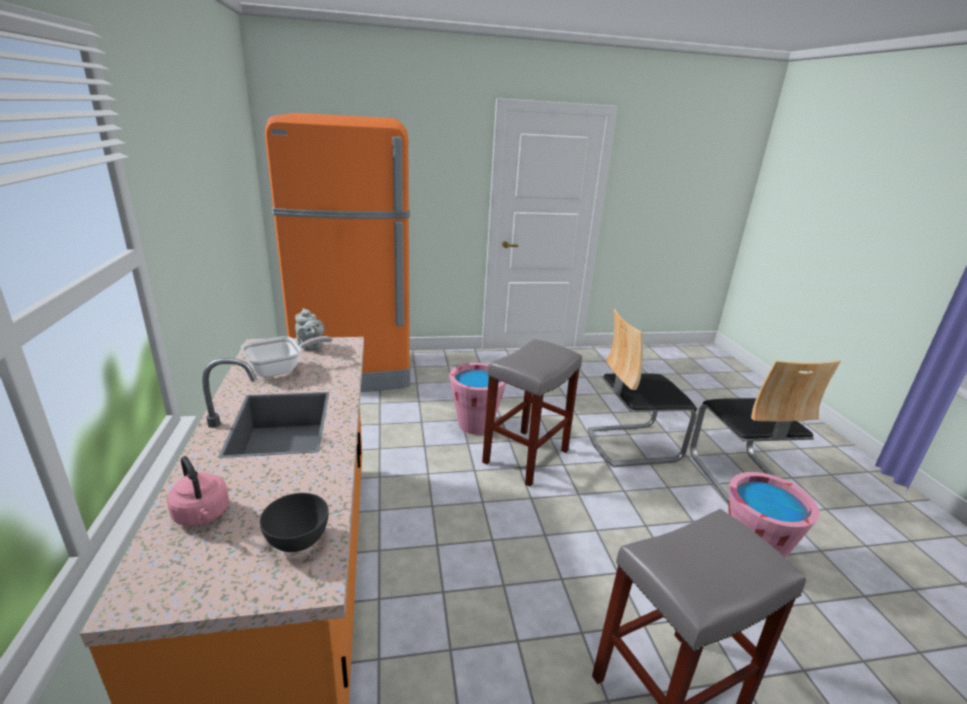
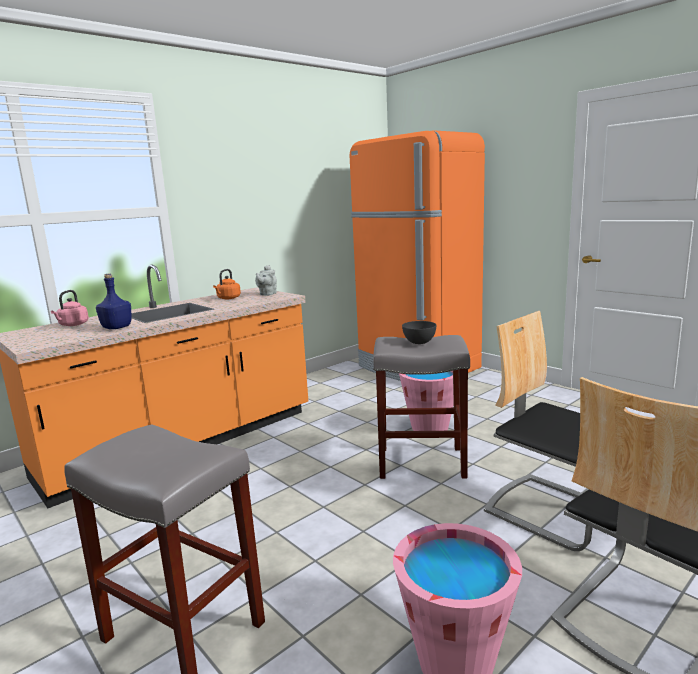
camera: 60 degrees right, 10 degrees down
frying pan [241,336,333,377] -> orange kettle [213,269,241,299]
grey bowl [260,493,329,552] -> grey bowl moved to [402,321,436,344]
none -> blue bottle [96,273,132,329]

